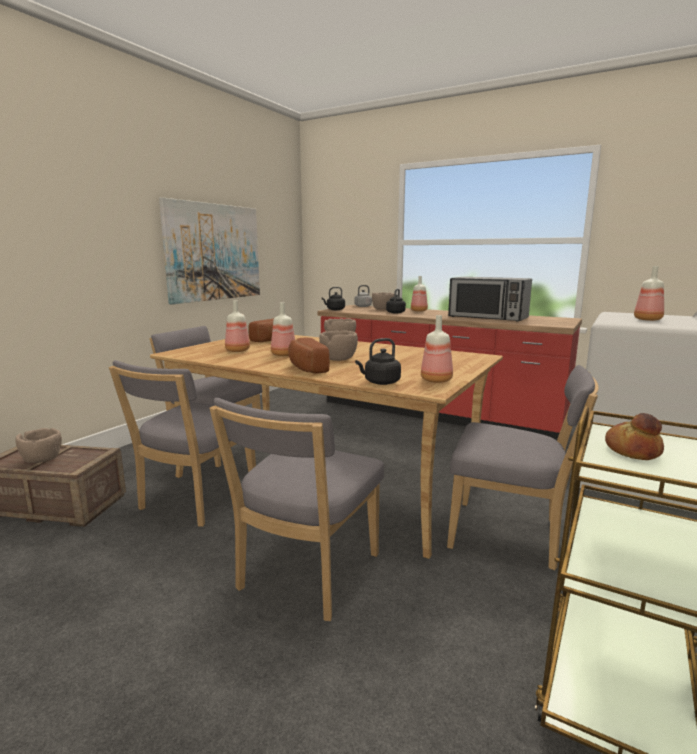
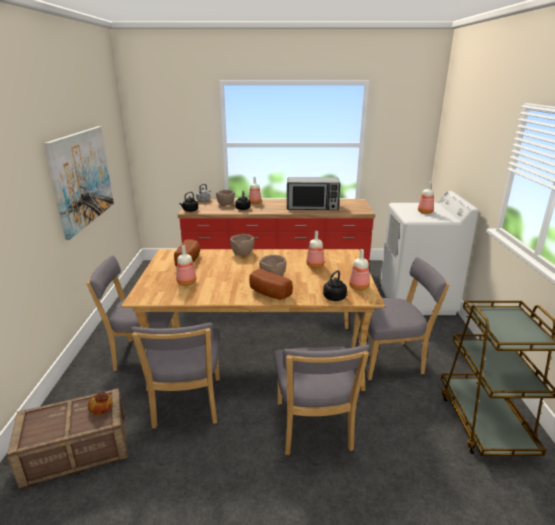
camera: 30 degrees left, 10 degrees up
brown bowl [15,428,62,463] -> none
bottle [271,302,295,356] -> bottle moved to [306,231,324,268]
bread [605,413,664,460] -> bread moved to [88,391,113,415]

